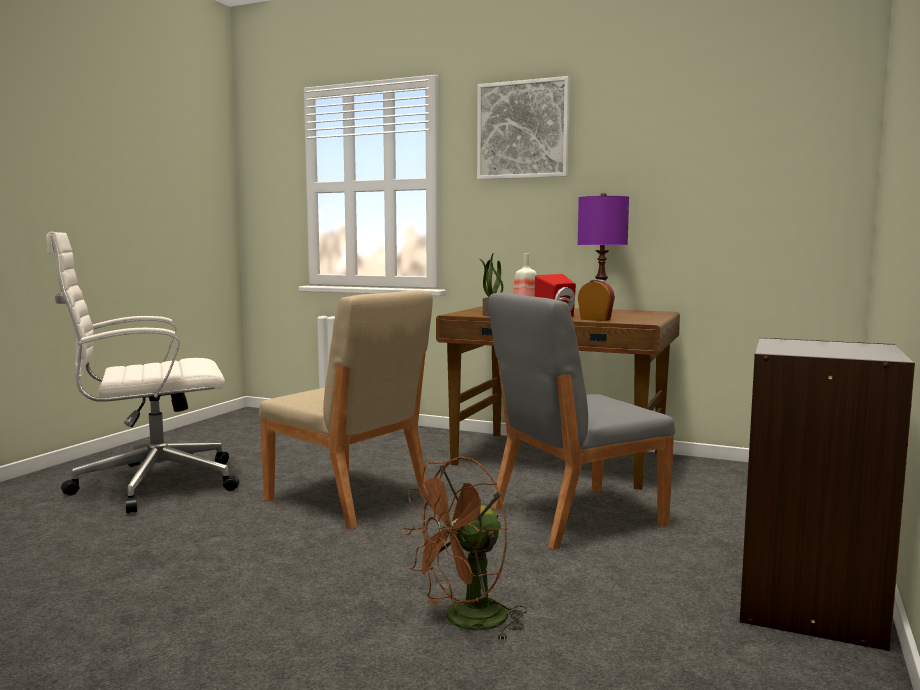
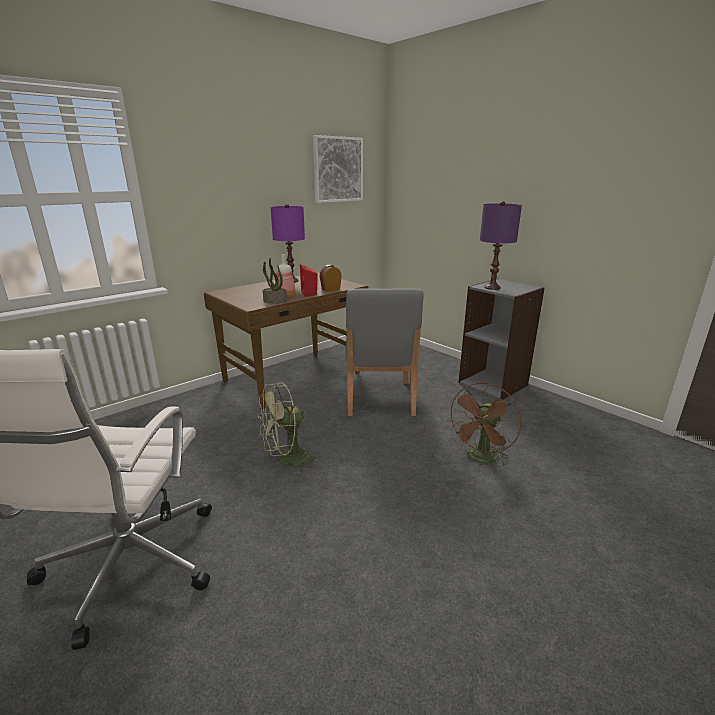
camera: 65 degrees left, 15 degrees up
beige chair [259,290,433,530] -> green fan [258,383,320,473]
brown fan [402,457,527,642] -> brown fan turned 45 degrees clockwise [447,383,522,466]
picture [477,76,570,180] -> picture moved to [313,135,363,203]
none -> purple table lamp [480,201,522,290]

